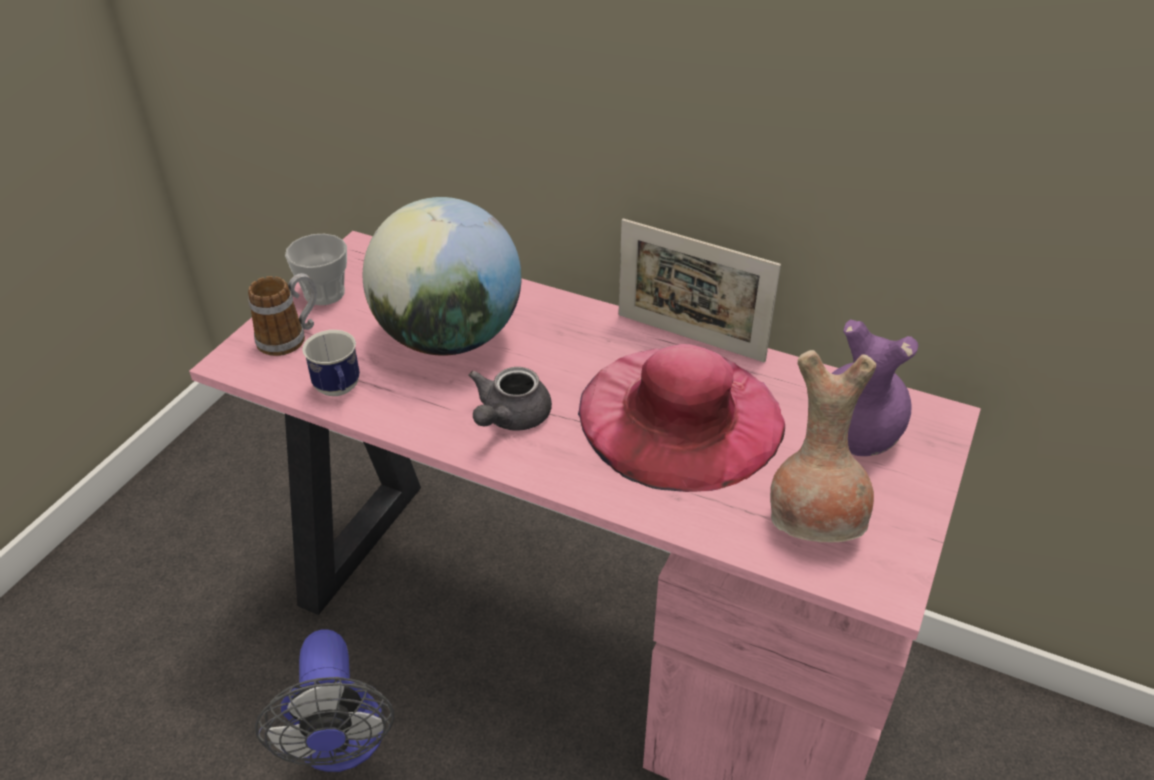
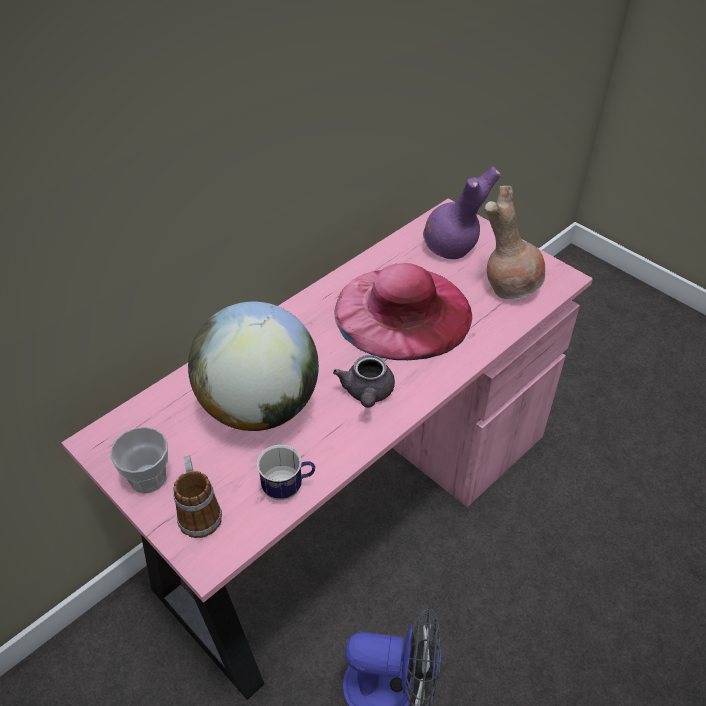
camera: 70 degrees left, 5 degrees up
grey teapot [468,367,552,431] -> grey teapot turned 45 degrees clockwise [333,355,395,408]
picture frame [618,218,781,363] -> none

